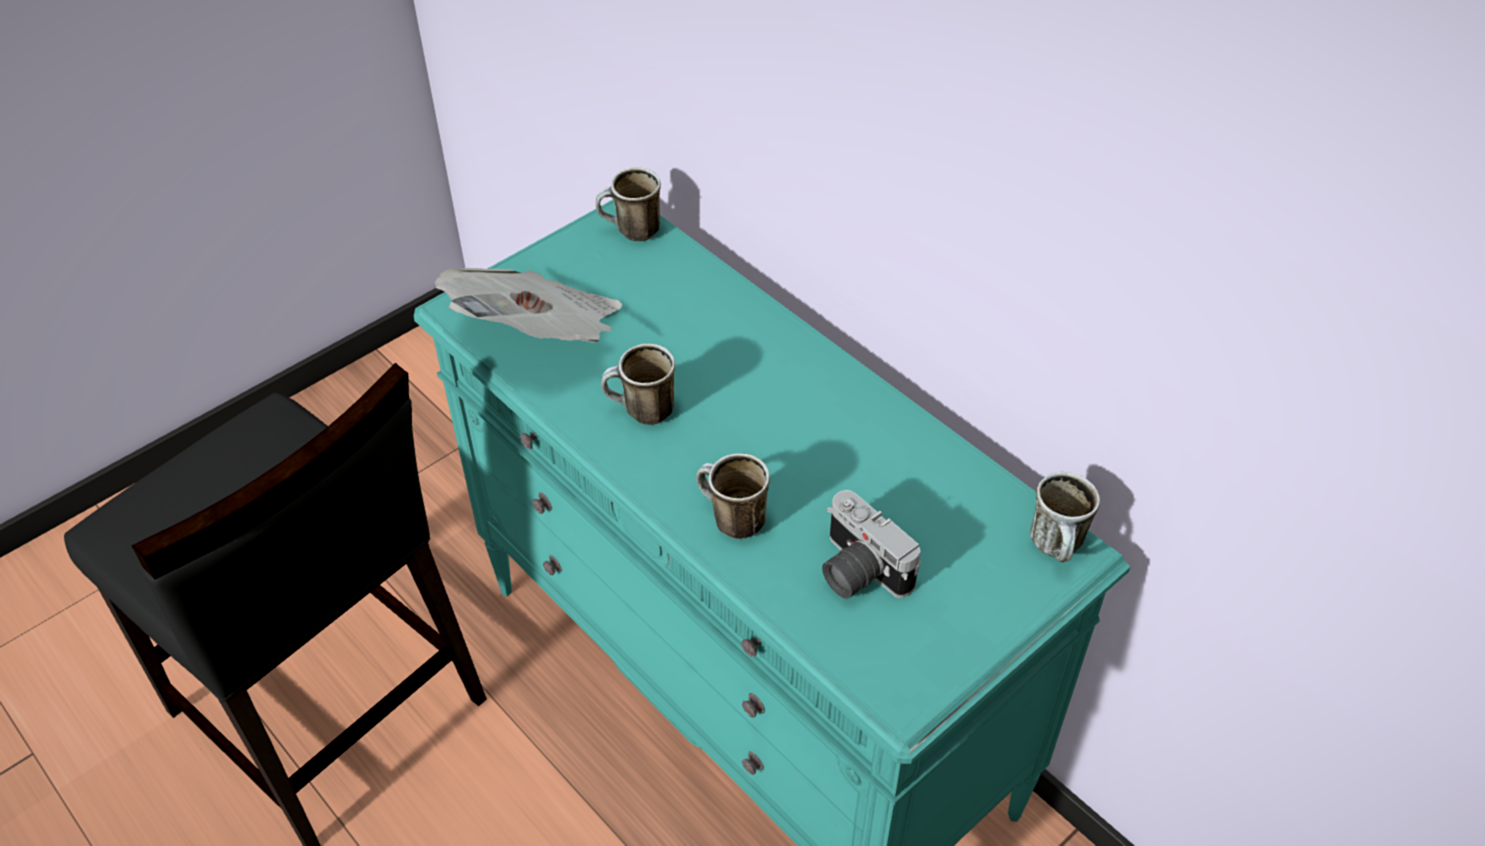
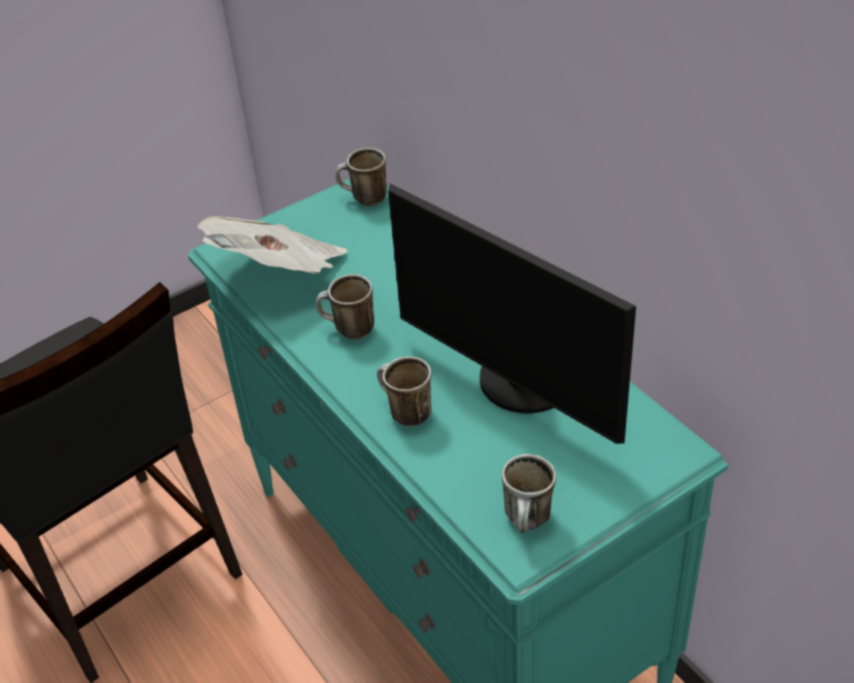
camera: 10 degrees right, 5 degrees down
camera [822,490,921,599] -> none
mug [1030,472,1100,562] -> mug moved to [502,454,556,533]
none -> monitor [388,183,636,444]

